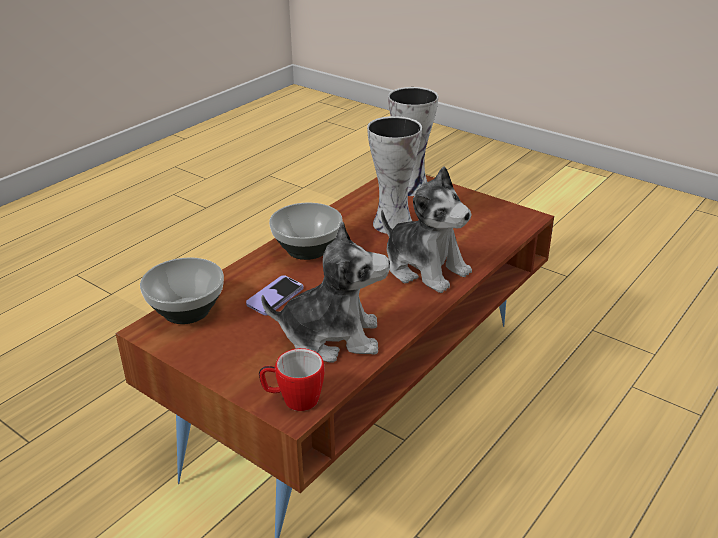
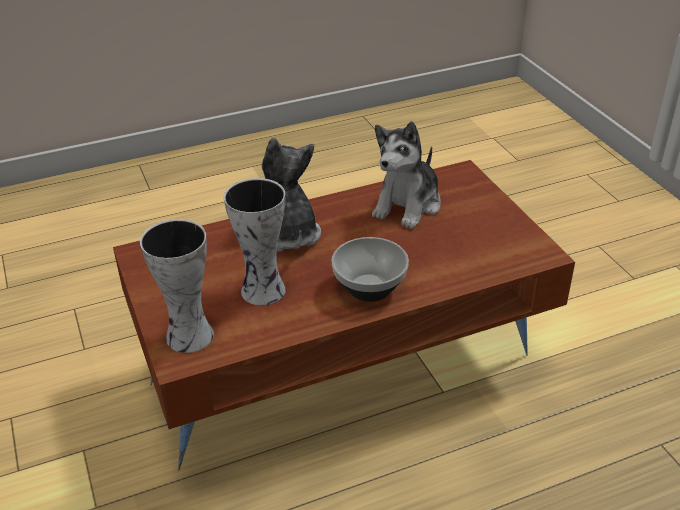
camera: 150 degrees left, 5 degrees up
bowl [140,257,224,324] -> none
phone [246,275,303,315] -> none
mug [259,348,325,411] -> none
plush toy [261,221,390,363] -> plush toy turned 90 degrees counterclockwise [372,121,441,229]

